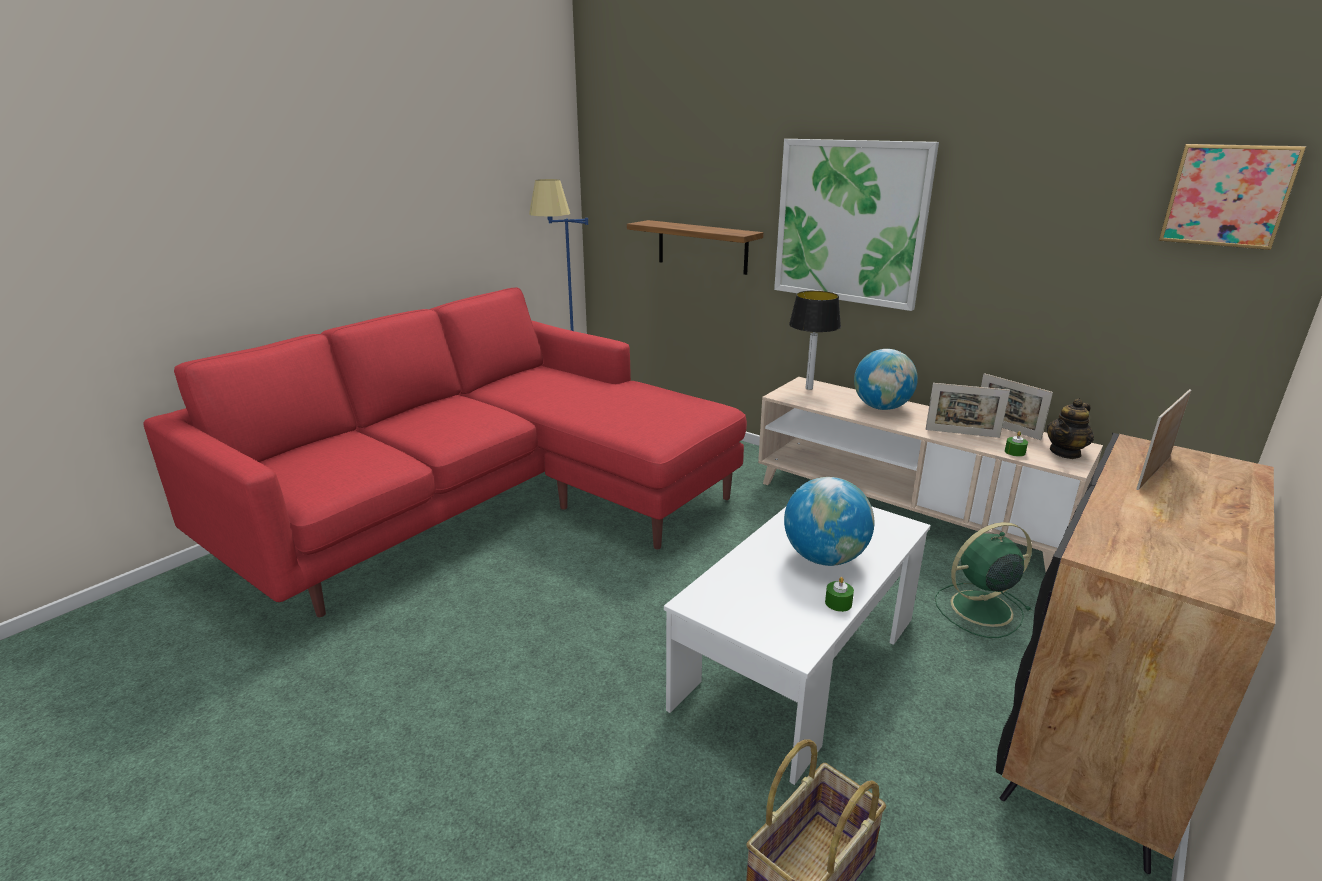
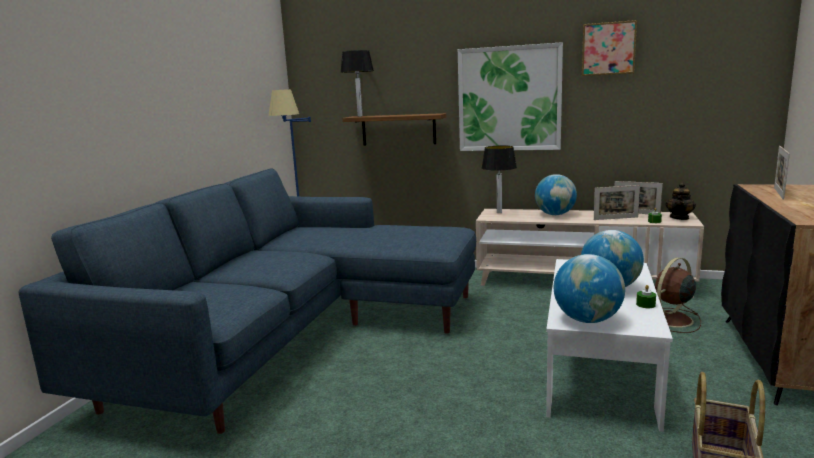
camera: 20 degrees left, 10 degrees down
red sofa [143,287,747,617] -> blue sofa [19,168,476,434]
green fan [935,522,1032,638] -> brown fan [655,257,701,333]
picture [1159,144,1306,250] -> picture moved to [582,20,637,76]
none -> table lamp [340,50,374,117]
none -> globe [554,254,625,323]

